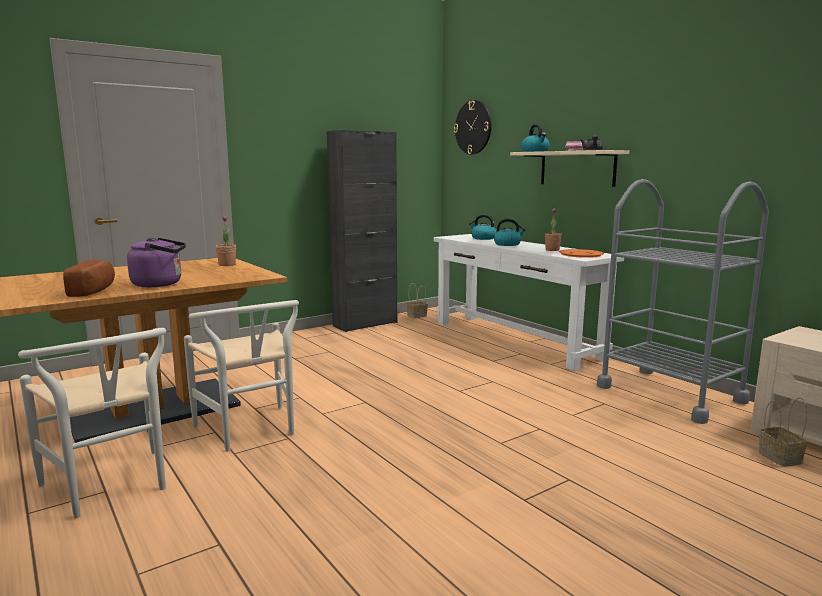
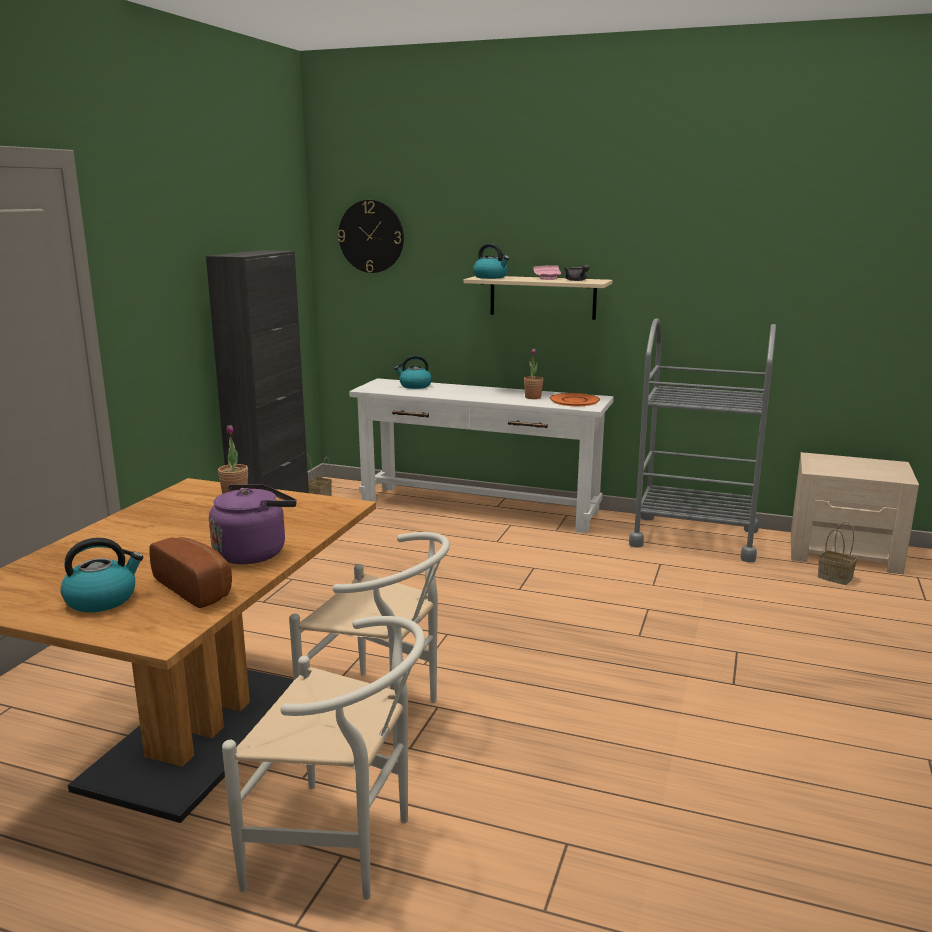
camera: 35 degrees left, 5 degrees up
kettle [494,219,526,246] -> kettle moved to [60,538,143,612]

